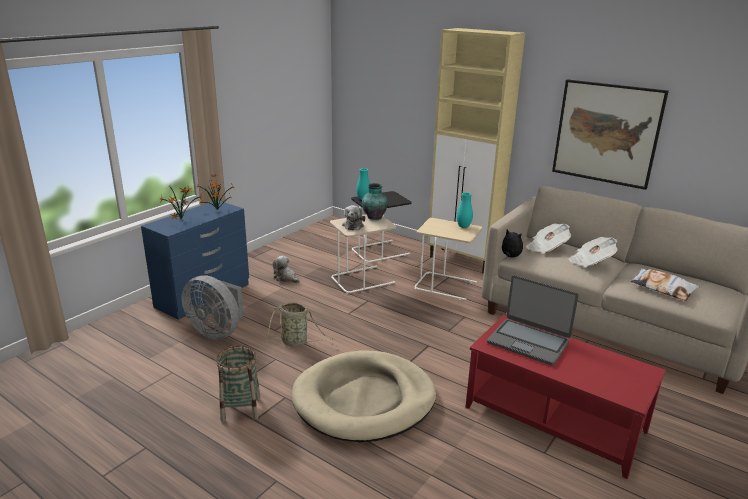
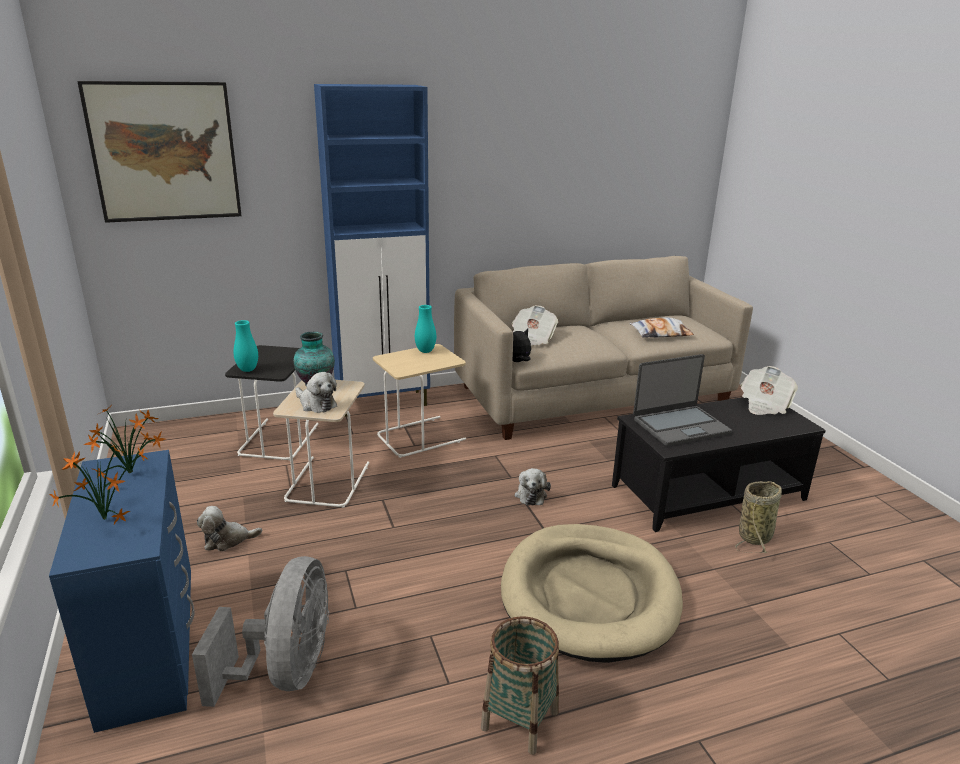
camera: 55 degrees left, 0 degrees up
grey fan [181,276,244,340] -> grey fan turned 60 degrees counterclockwise [192,556,329,707]
basket [266,302,333,347] -> basket moved to [735,481,782,553]
beige cabinet [428,28,525,274] -> blue cabinet [314,84,430,417]
red coffee table [466,315,666,479] -> black coffee table [612,397,826,532]
picture [552,79,669,190] -> picture moved to [77,81,242,223]
newspaper [568,237,618,267] -> newspaper moved to [740,366,798,415]
none -> plush toy [515,468,551,505]

